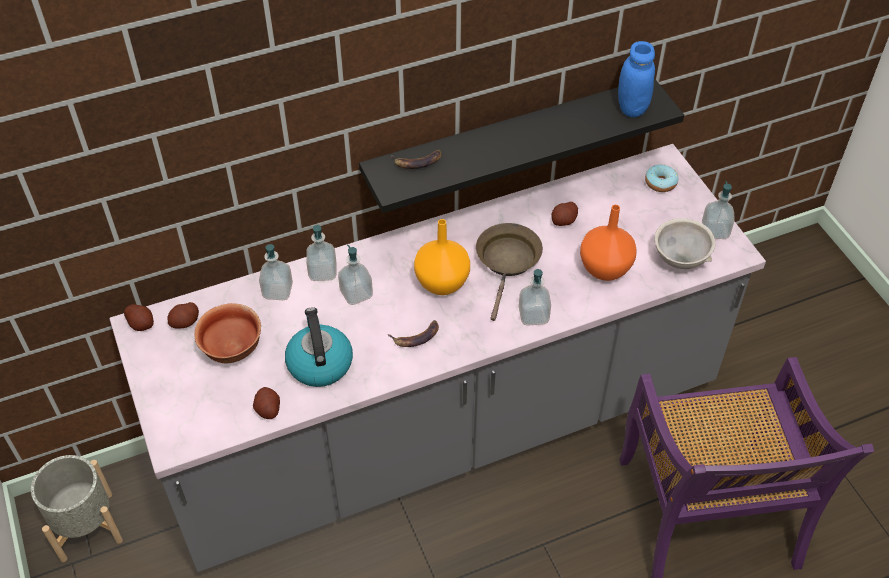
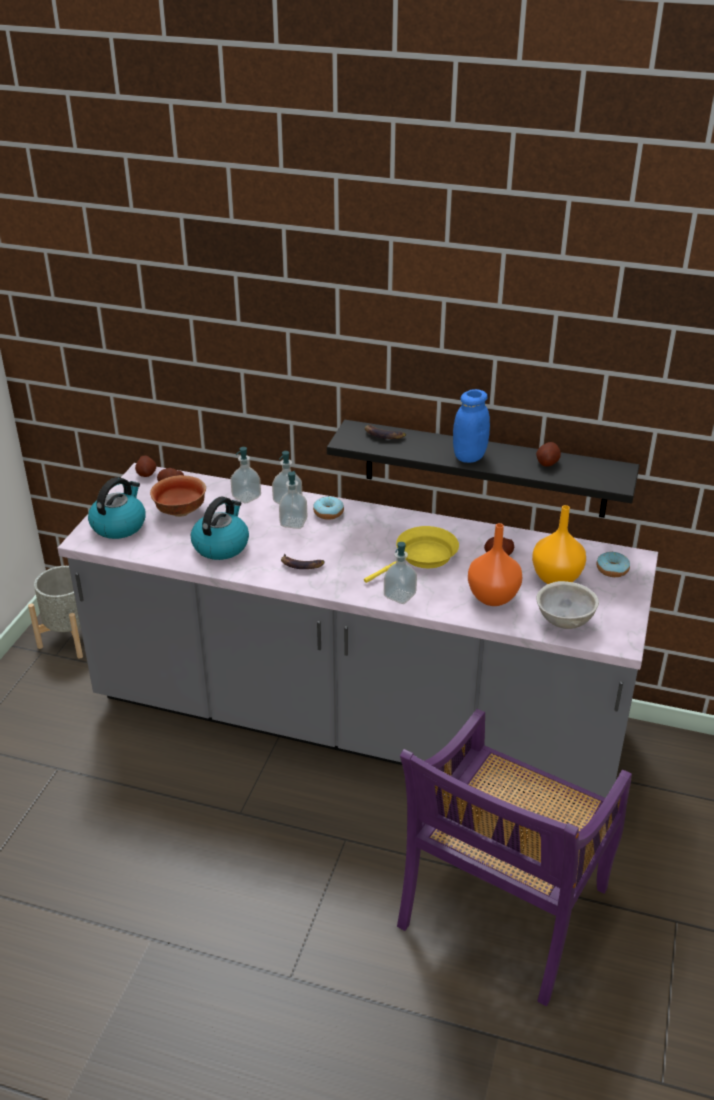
camera: 40 degrees right, 15 degrees down
potato [253,387,280,419] -> potato moved to [536,442,561,467]
orange vase [414,219,470,295] -> orange vase moved to [532,505,586,584]
brown frying pan [476,223,543,321] -> yellow frying pan [364,526,459,583]
blue jar [618,41,655,117] -> blue jar moved to [453,389,490,463]
soap dispenser [702,181,735,239] -> none
none -> kettle [88,477,146,539]
none -> donut [313,496,344,520]

